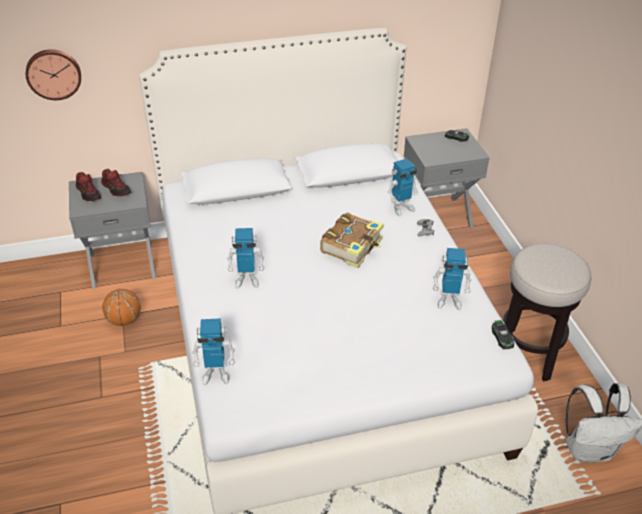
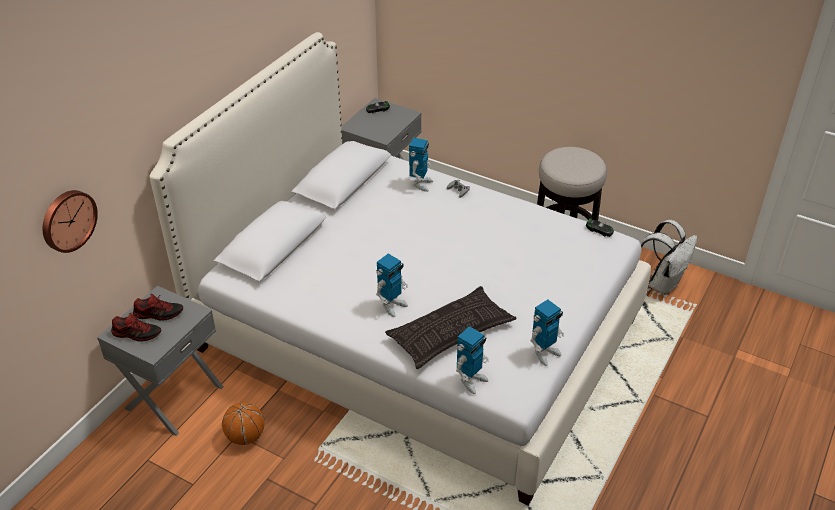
camera: 45 degrees left, 0 degrees up
book [320,212,384,268] -> none
toy robot [433,248,471,310] -> toy robot moved to [530,299,564,366]
none -> pillow [385,286,516,369]

